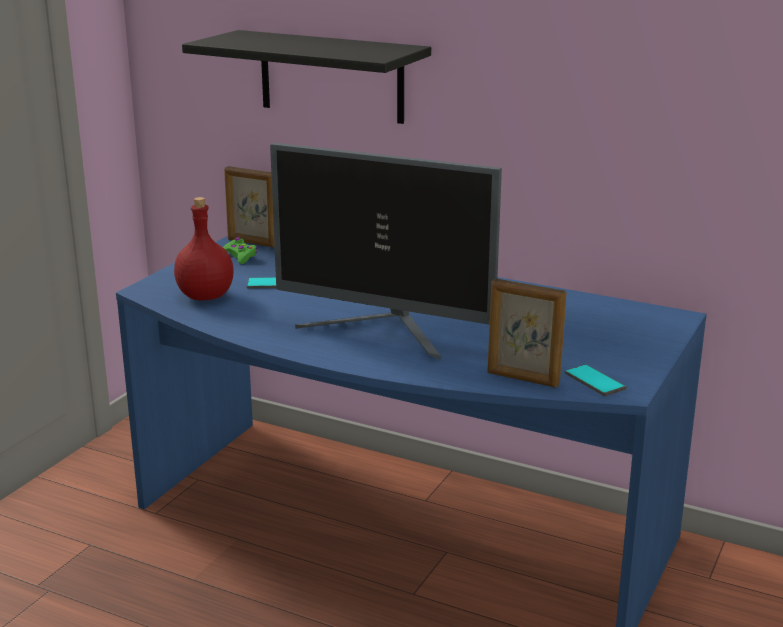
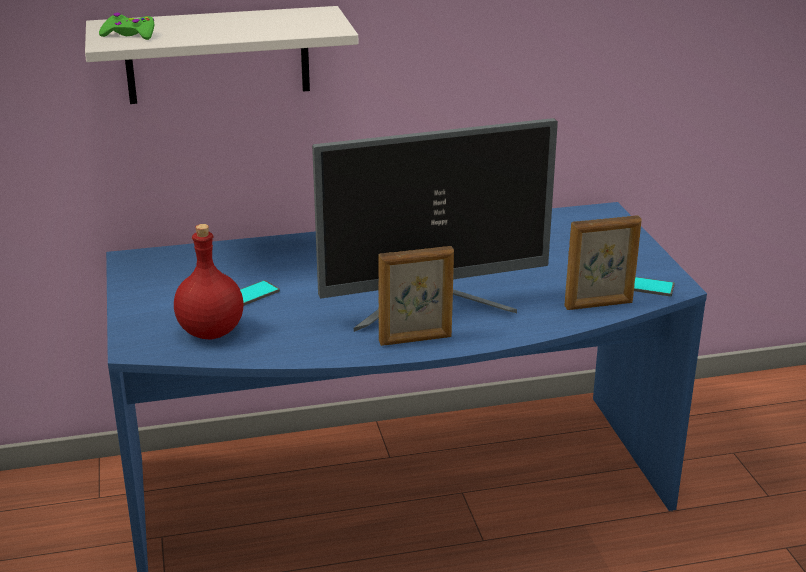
camera: 40 degrees left, 5 degrees up
black shelf [182,30,431,124] -> white shelf [85,6,358,104]
green game controller [223,237,257,264] -> green game controller moved to [99,13,154,40]
picture frame [224,166,275,248] -> picture frame moved to [378,246,454,346]

